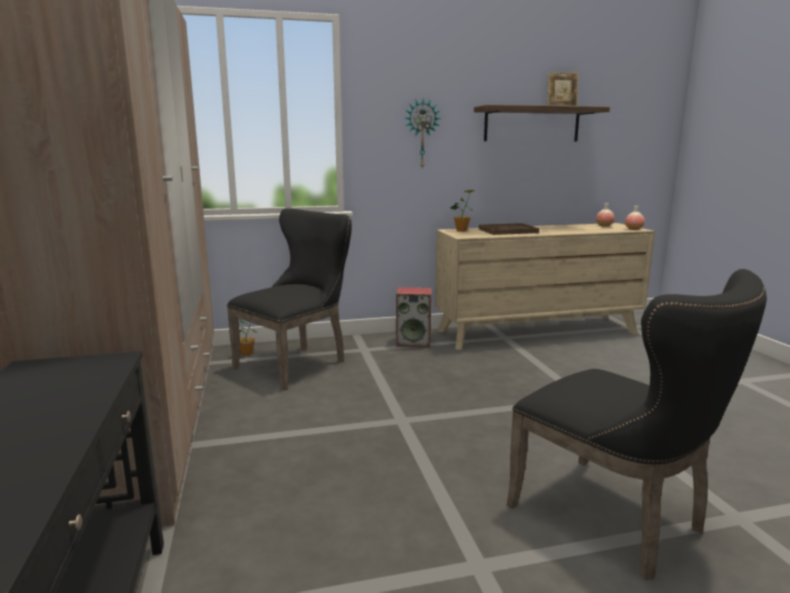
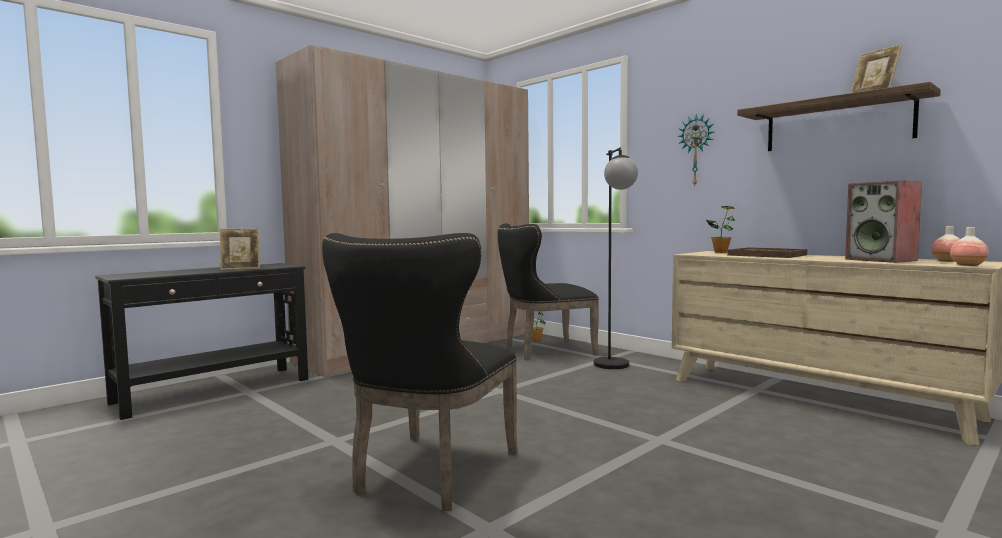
camera: 60 degrees right, 10 degrees down
black chair [227,208,352,391] -> black chair turned 150 degrees clockwise [498,223,599,360]
speaker [396,287,432,348] -> speaker moved to [845,181,922,263]
none -> picture frame [220,229,260,270]
none -> black floor lamp [594,147,638,369]

